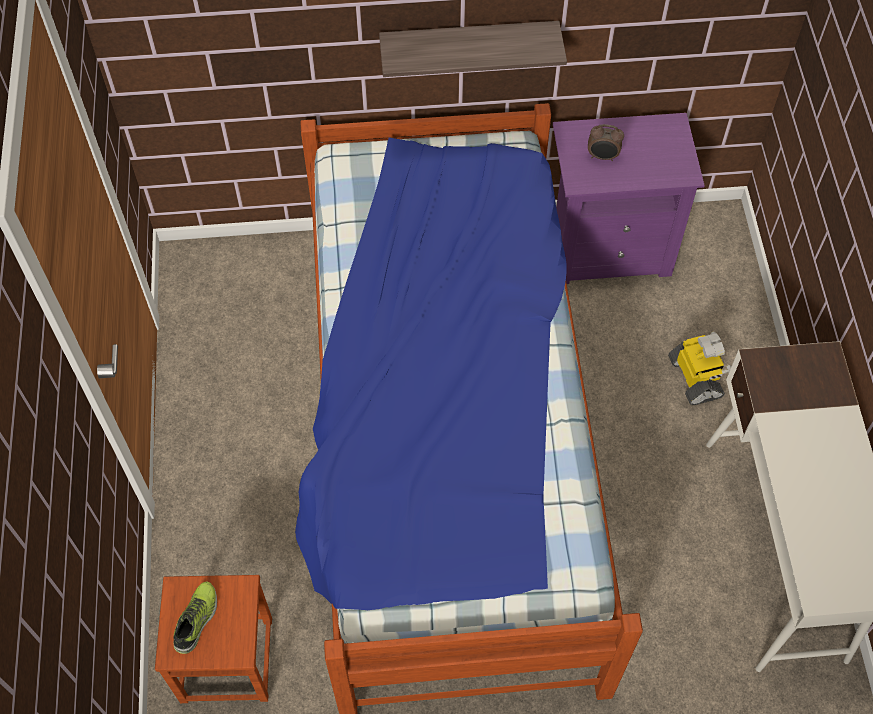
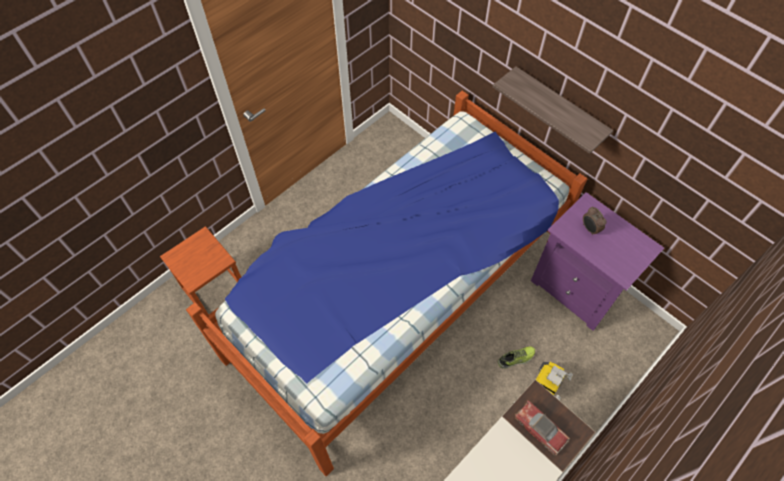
camera: 50 degrees right, 0 degrees up
shoe [173,582,217,654] -> shoe moved to [498,346,535,369]
none -> toy car [515,400,570,456]

